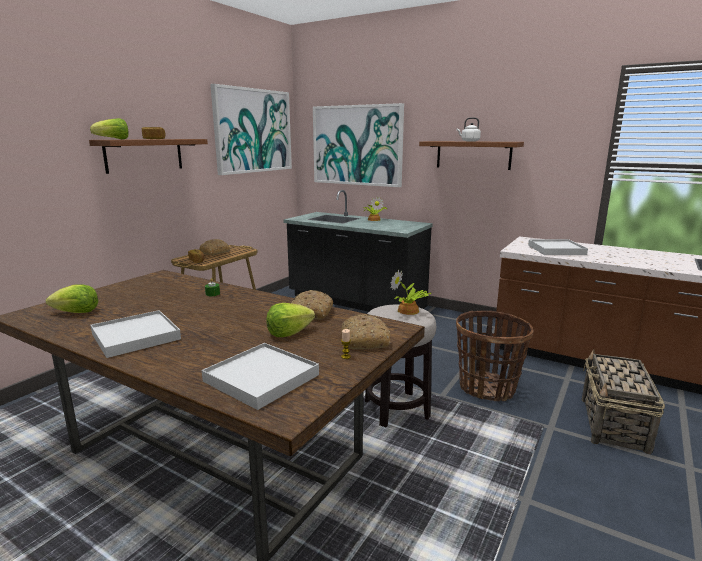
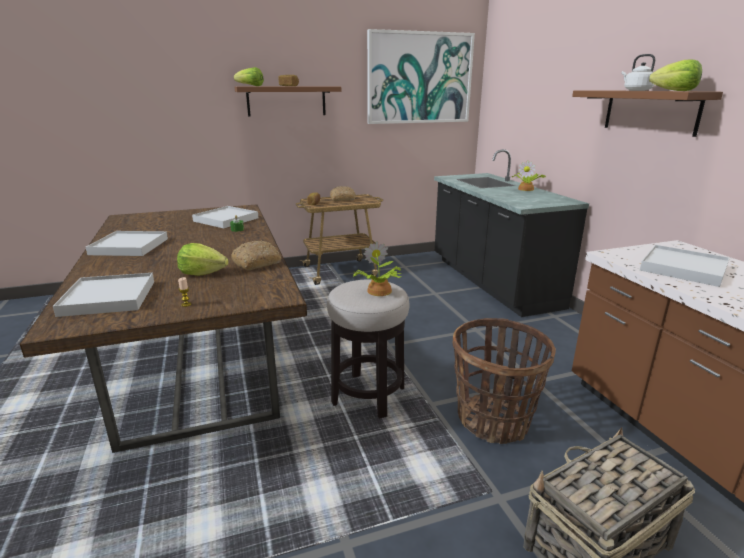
camera: 40 degrees right, 5 degrees up
lettuce [46,284,99,313] -> lettuce moved to [649,60,702,91]
picture [313,103,404,187] -> none
bread [341,314,390,350] -> none
none -> white tray [192,206,259,228]

